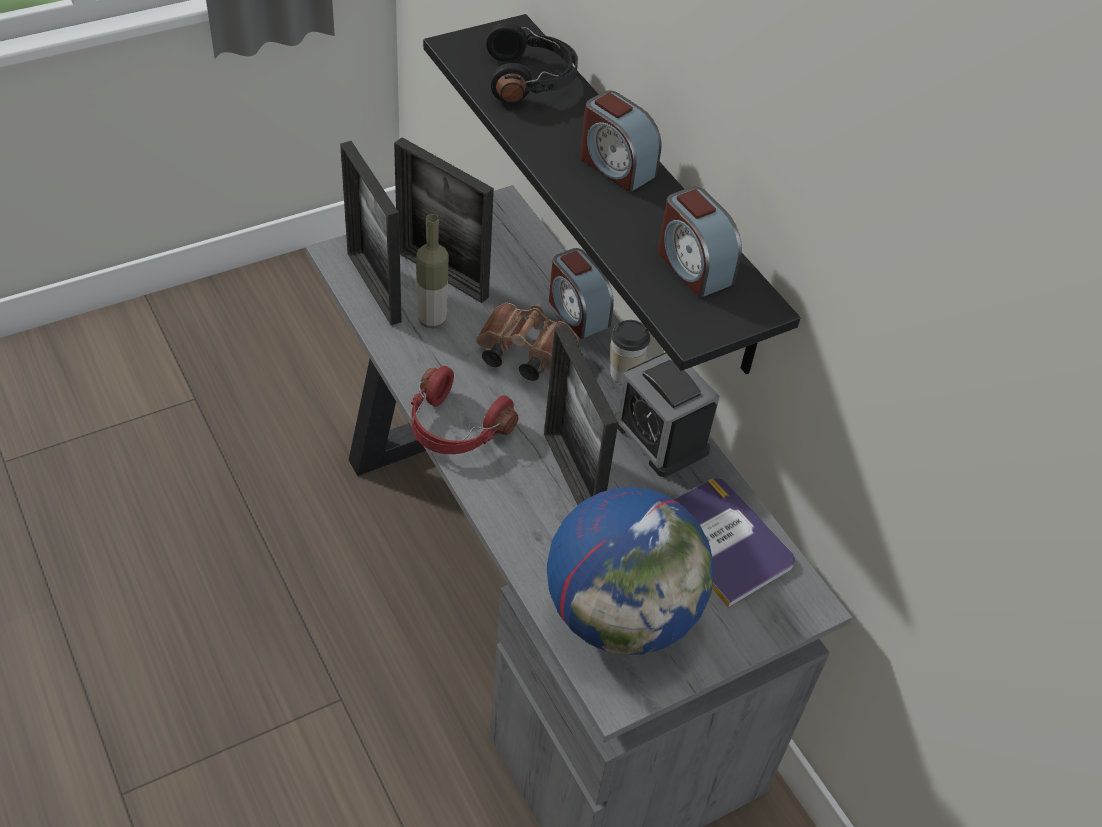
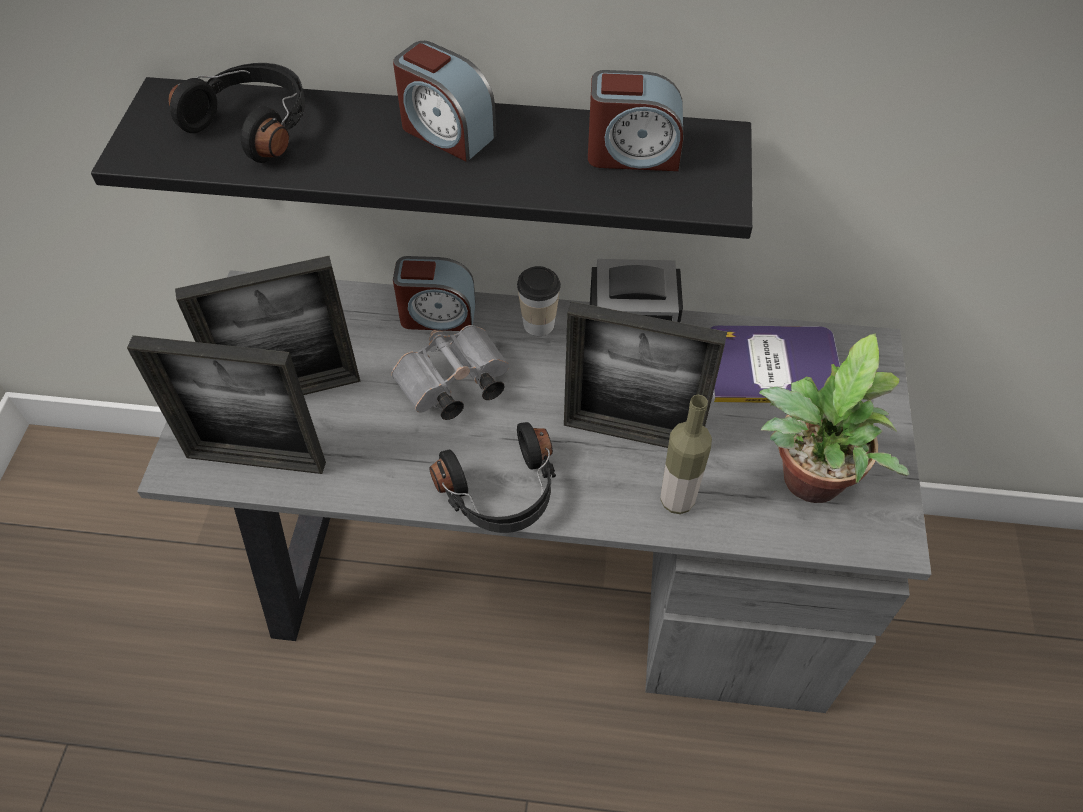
camera: 50 degrees left, 5 degrees up
red headphones [411,366,518,454] -> black headphones [429,422,556,533]
bottle [416,214,449,328] -> bottle moved to [660,395,712,514]
brown binoculars [476,303,579,381] -> grey binoculars [391,325,509,420]
globe [547,487,714,655] -> potted plant [759,334,909,503]
alarm clock [580,90,662,192] -> alarm clock turned 45 degrees clockwise [393,41,496,162]

